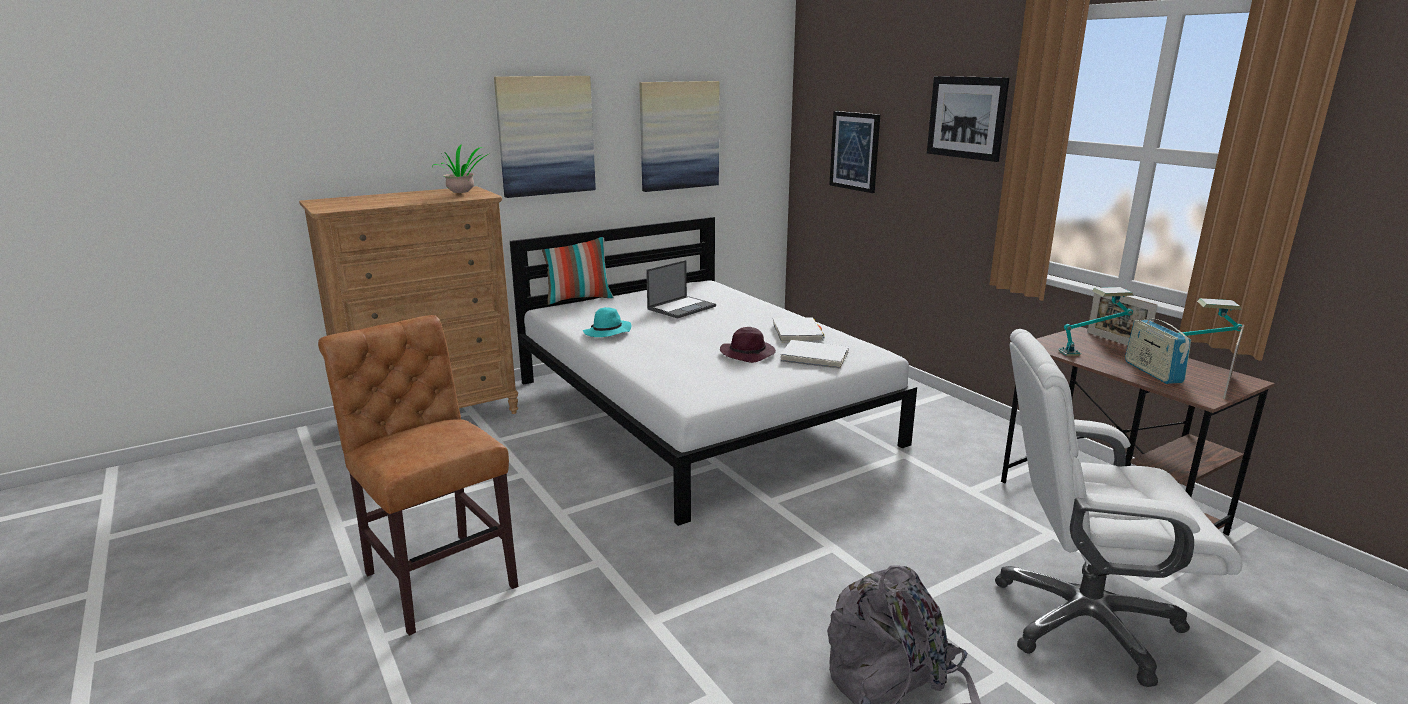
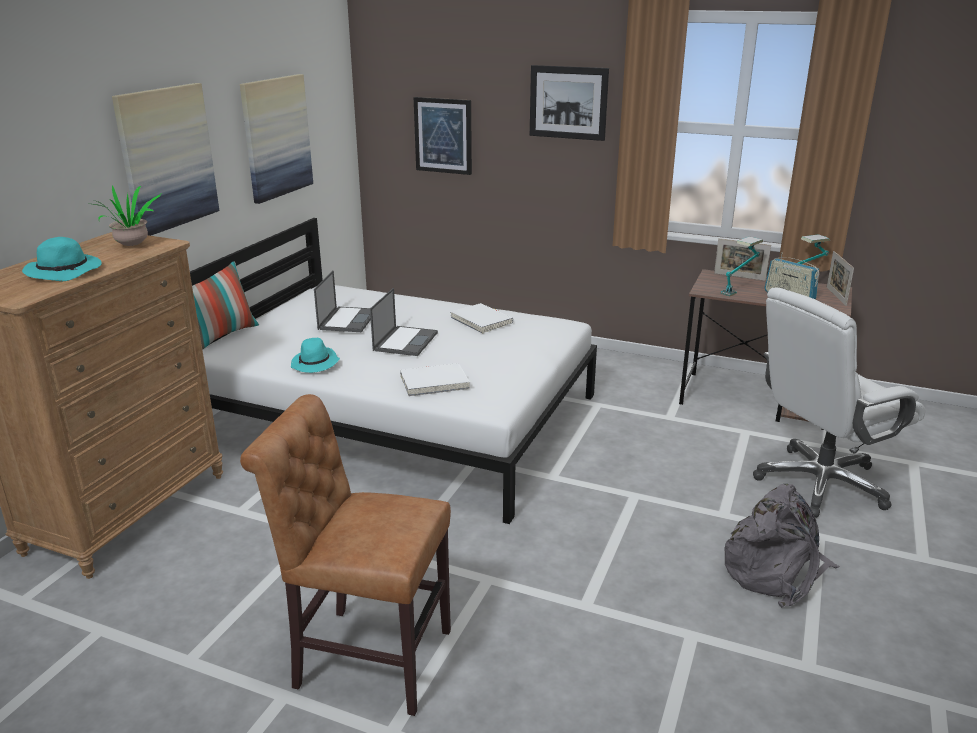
camera: 35 degrees left, 5 degrees up
purple hat [720,327,776,363] -> none
white book [780,340,849,369] -> white book moved to [400,363,469,396]
none -> turquoise hat [22,237,102,281]
none -> laptop [370,288,438,356]

